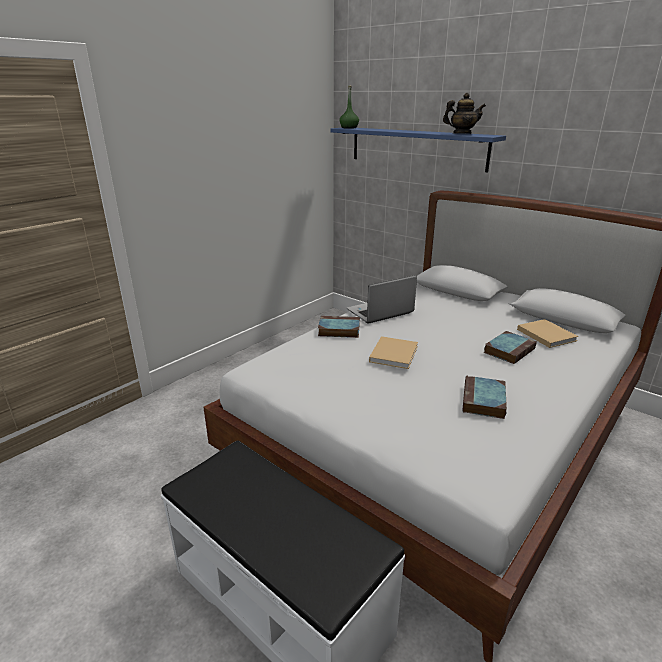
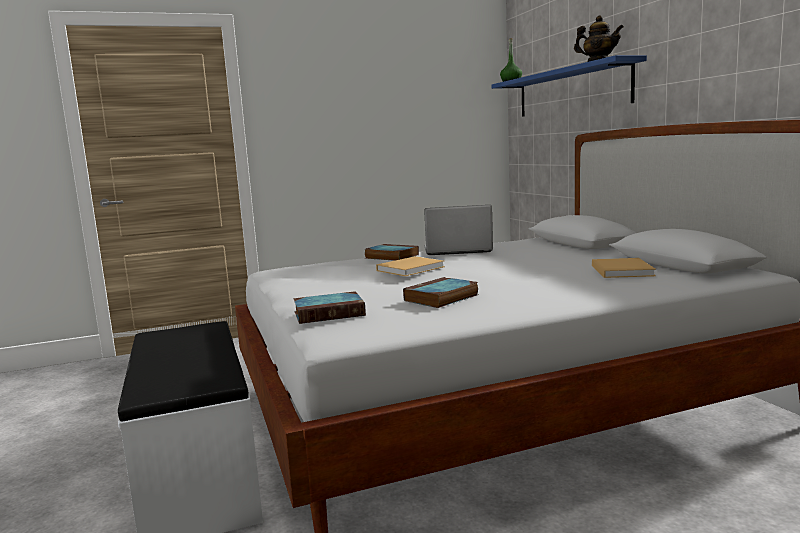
camera: 30 degrees right, 15 degrees down
book [484,331,537,364] -> book moved to [293,291,366,324]

